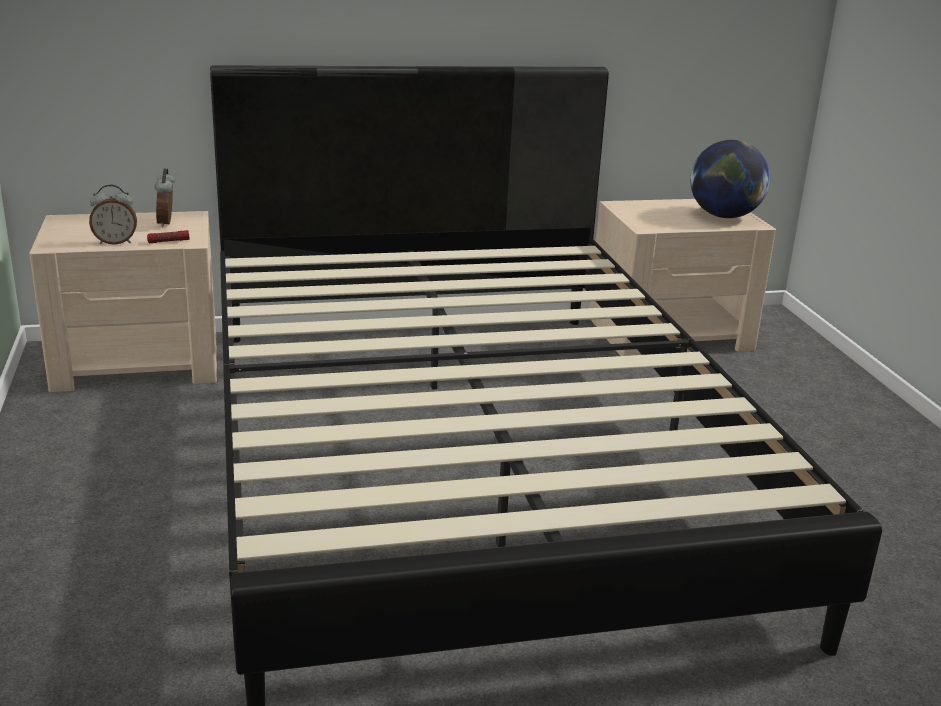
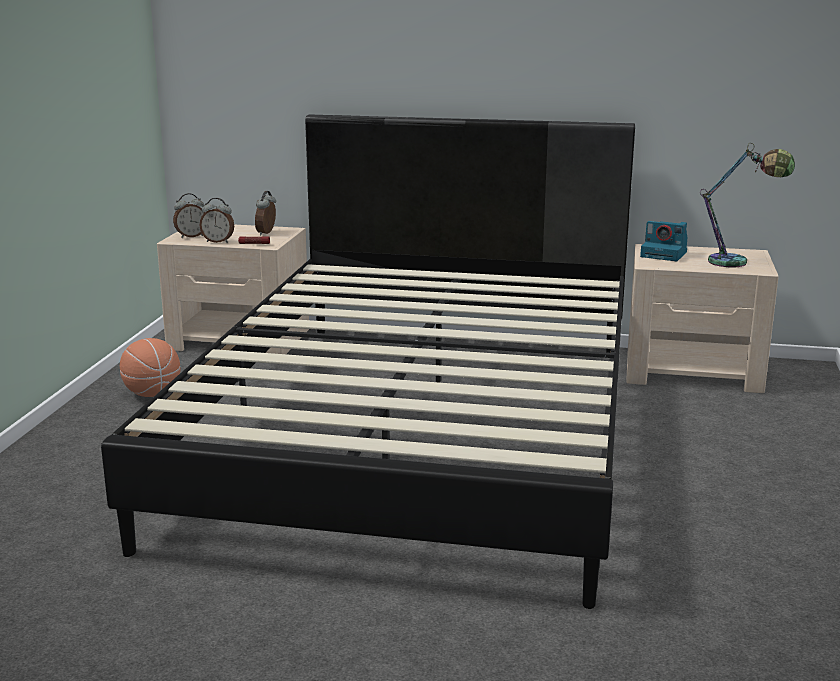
camera: 25 degrees right, 5 degrees down
globe [690,140,770,218] -> table lamp [700,143,795,267]
none -> basketball [120,338,181,397]
none -> alarm clock [173,193,205,238]
none -> camera [640,221,687,261]

